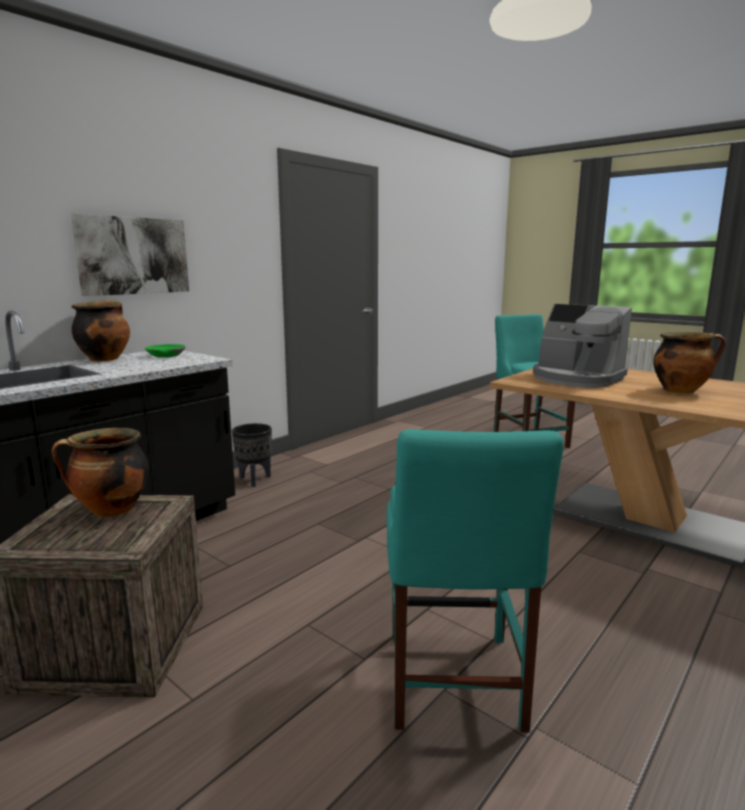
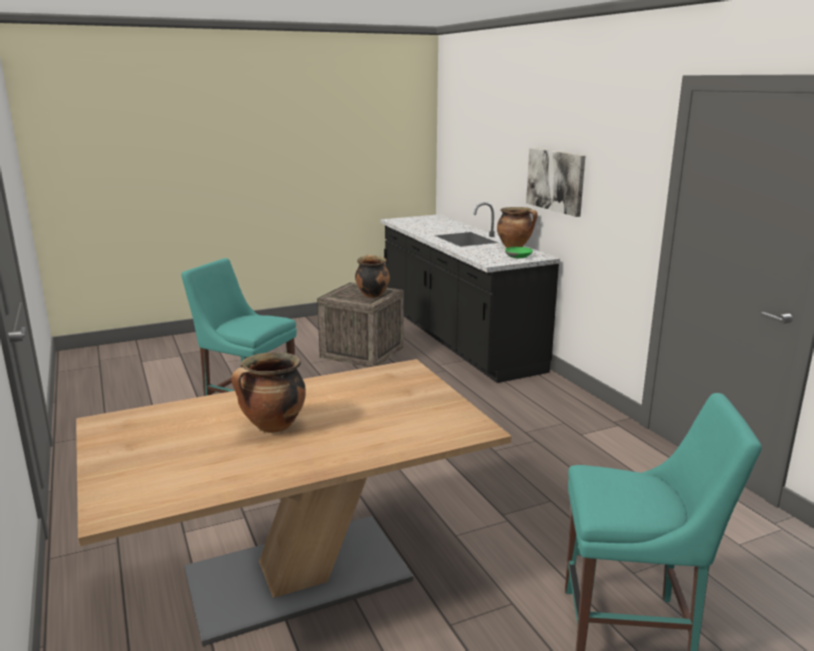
camera: 115 degrees right, 5 degrees up
black planter [232,423,272,487] -> none
coffee machine [533,304,632,388] -> none

